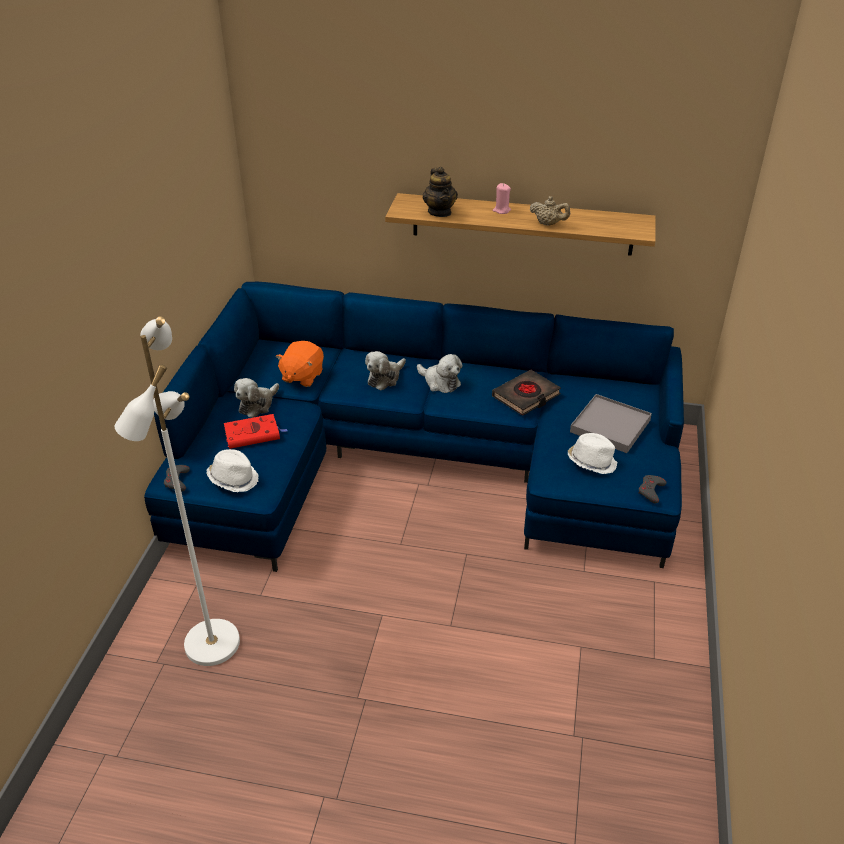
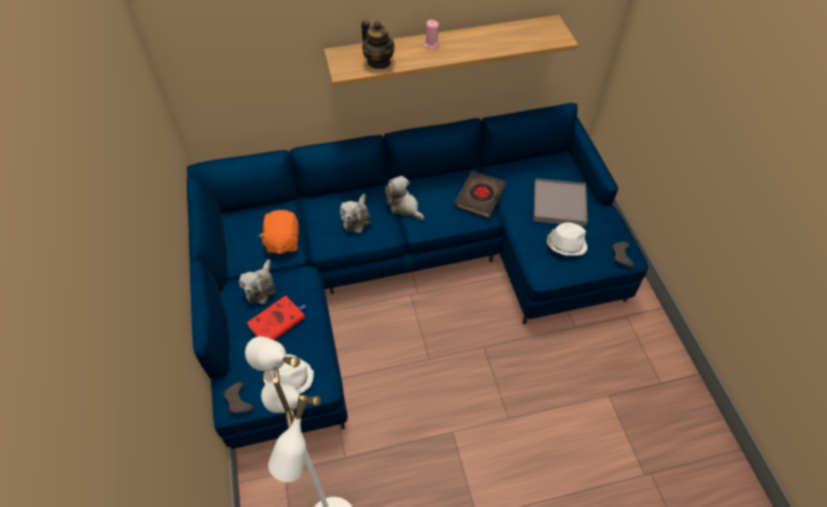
camera: 25 degrees left, 15 degrees up
plush toy [417,354,463,393] -> plush toy turned 150 degrees counterclockwise [385,176,424,220]
beige teapot [530,196,570,225] -> none

